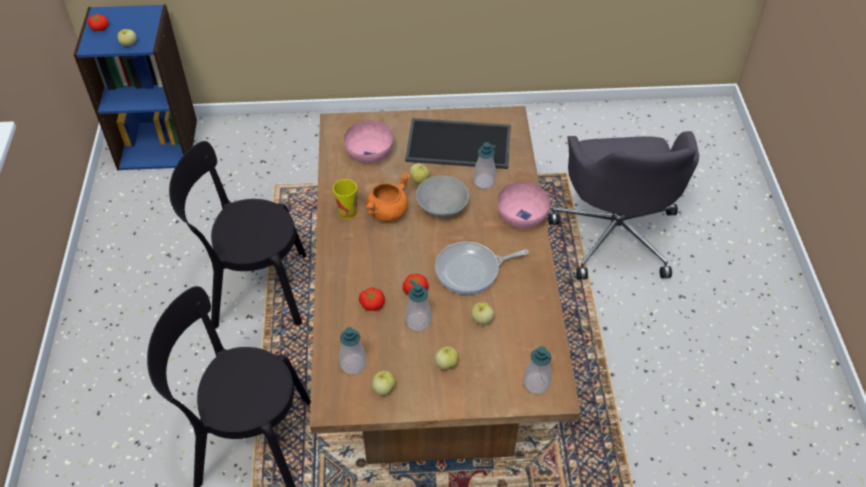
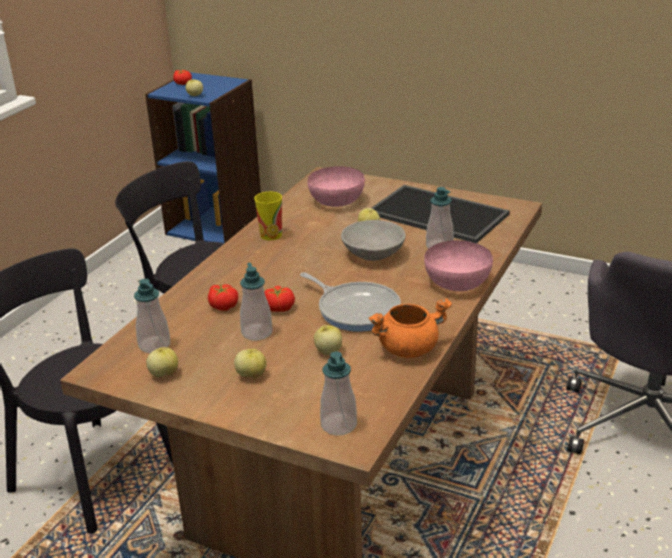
camera: 30 degrees right, 20 degrees down
orange cooking pot [366,172,410,222] -> orange cooking pot moved to [369,298,452,358]
frying pan [435,242,529,294] -> frying pan turned 150 degrees counterclockwise [300,272,401,332]

